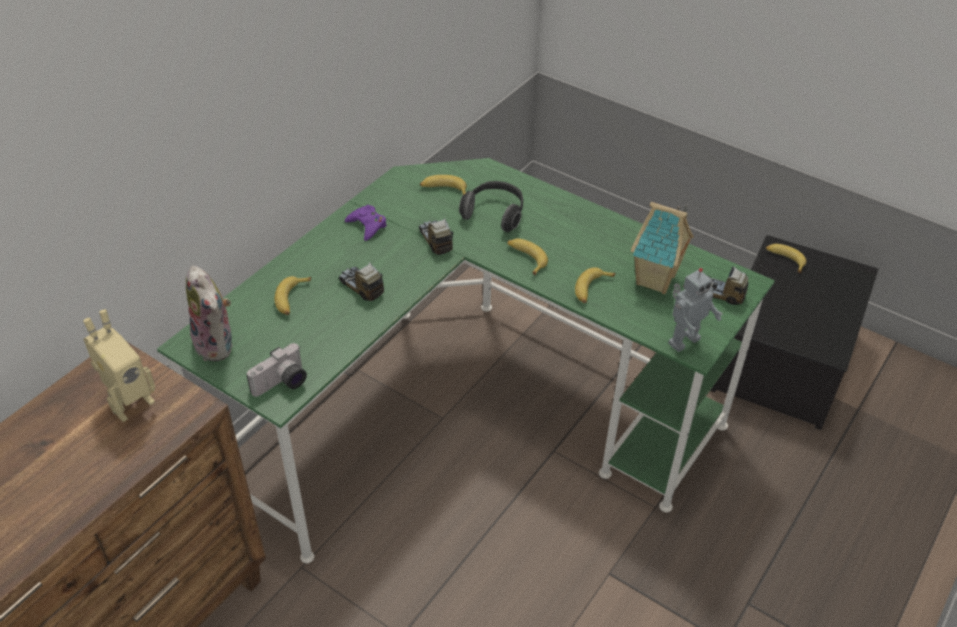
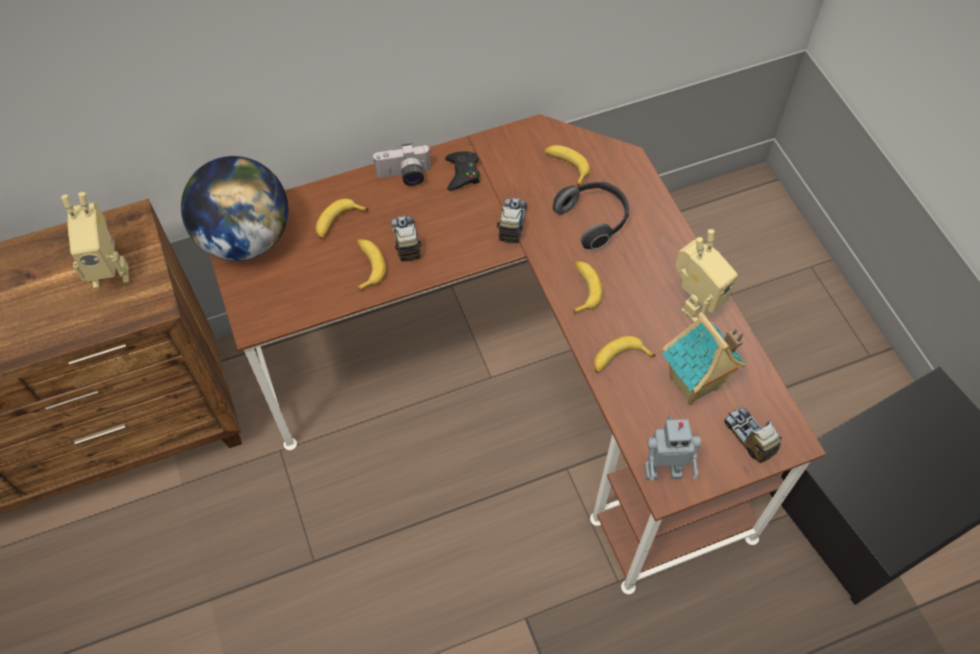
camera: 35 degrees right, 15 degrees up
green desk [157,158,775,563] -> brown desk [209,114,826,594]
plush toy [186,265,232,361] -> globe [181,156,289,261]
camera [246,343,307,397] -> camera moved to [373,143,431,186]
purple game controller [345,205,387,241] -> black game controller [445,151,480,191]
banana [766,244,806,273] -> banana moved to [357,239,386,291]
none -> toy robot [675,229,738,322]

